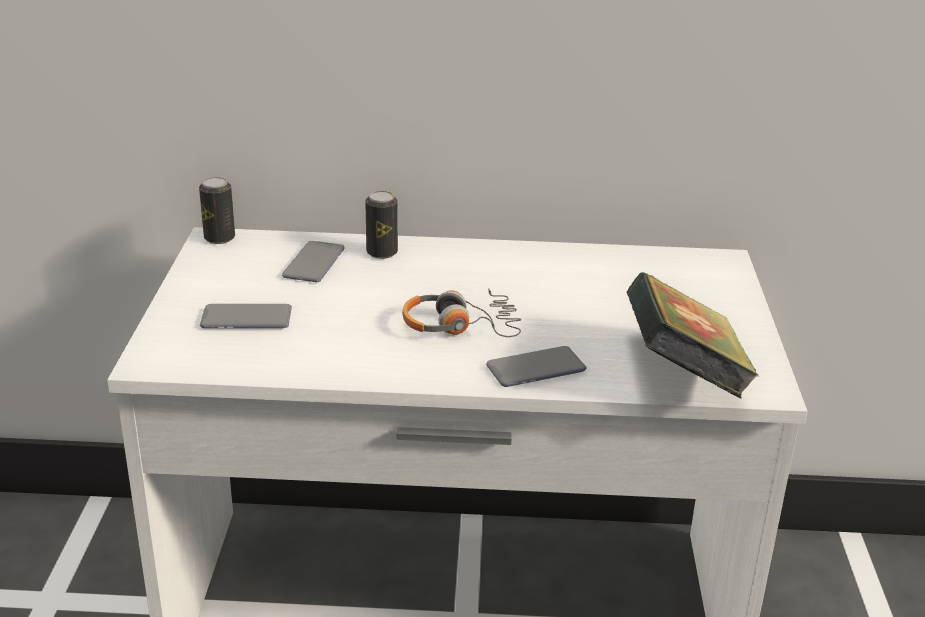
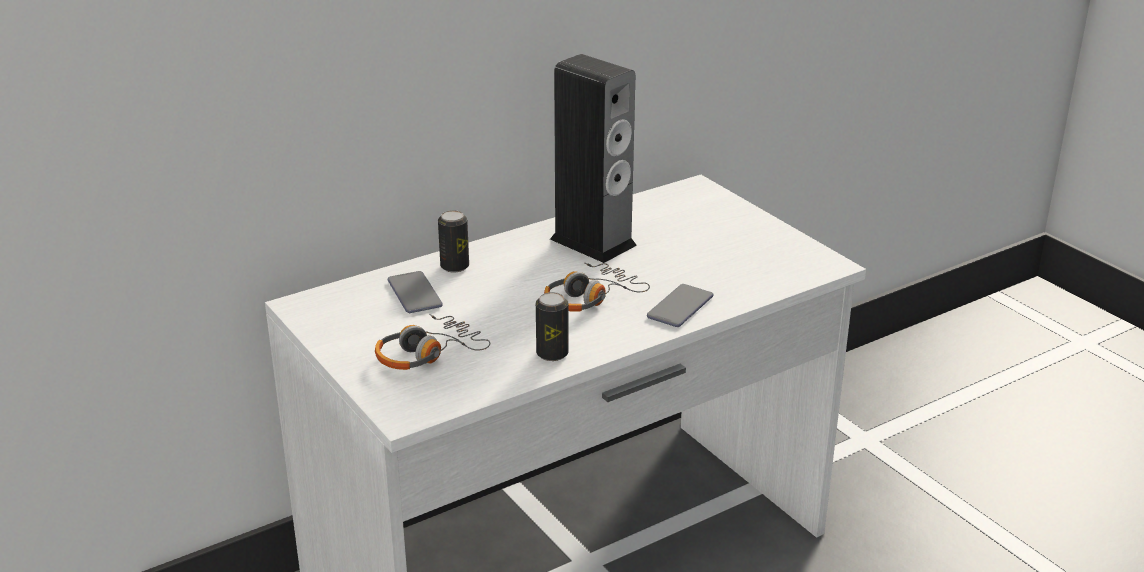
camera: 35 degrees left, 0 degrees up
can [199,177,235,244] -> can moved to [536,292,569,361]
phone [200,304,292,329] -> headphones [375,314,490,370]
book [626,272,759,398] -> none
none -> speaker [550,54,637,263]

